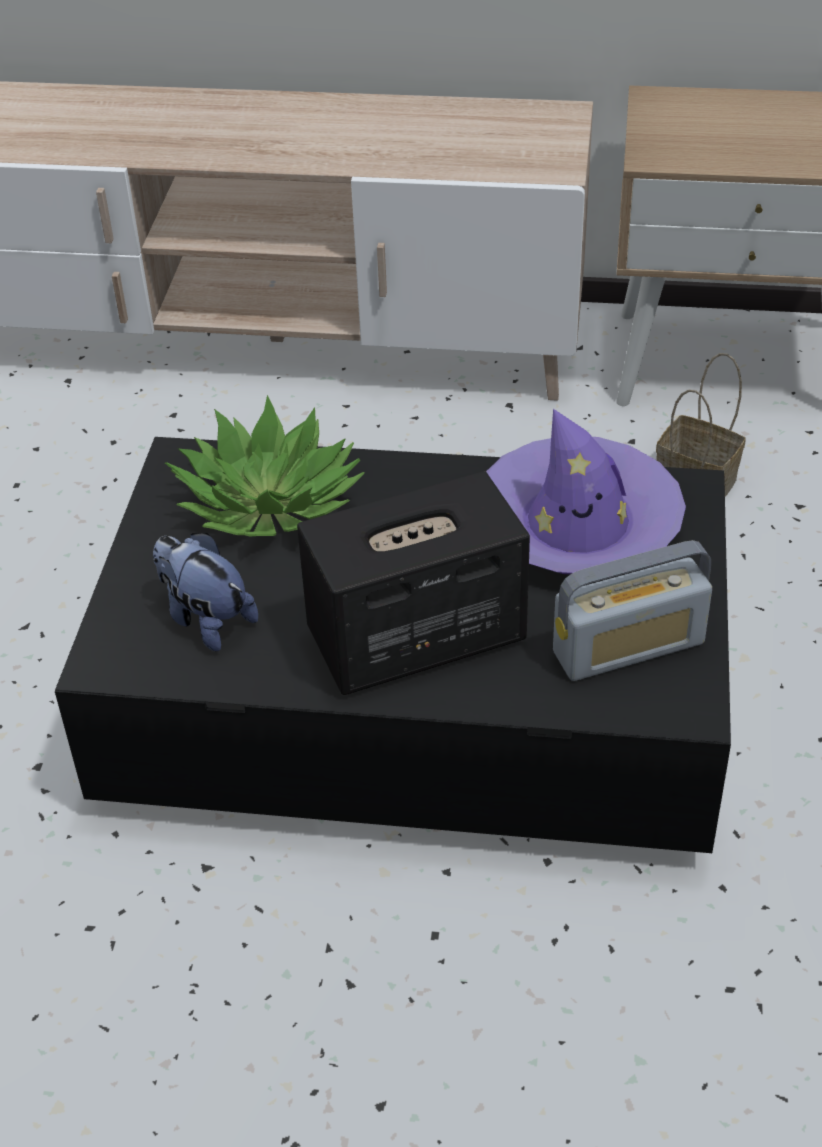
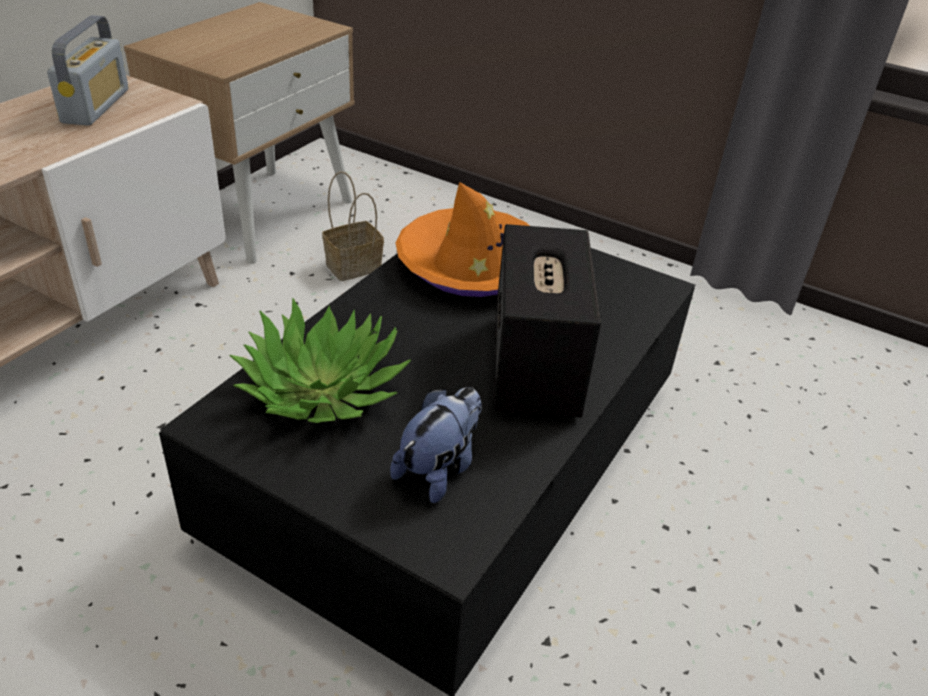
camera: 70 degrees left, 5 degrees down
plush toy [153,533,258,651] -> plush toy turned 150 degrees clockwise [390,387,482,503]
purple hat [486,409,686,574] -> orange hat [396,182,530,297]
radio [553,540,712,681] -> radio moved to [47,15,129,126]

